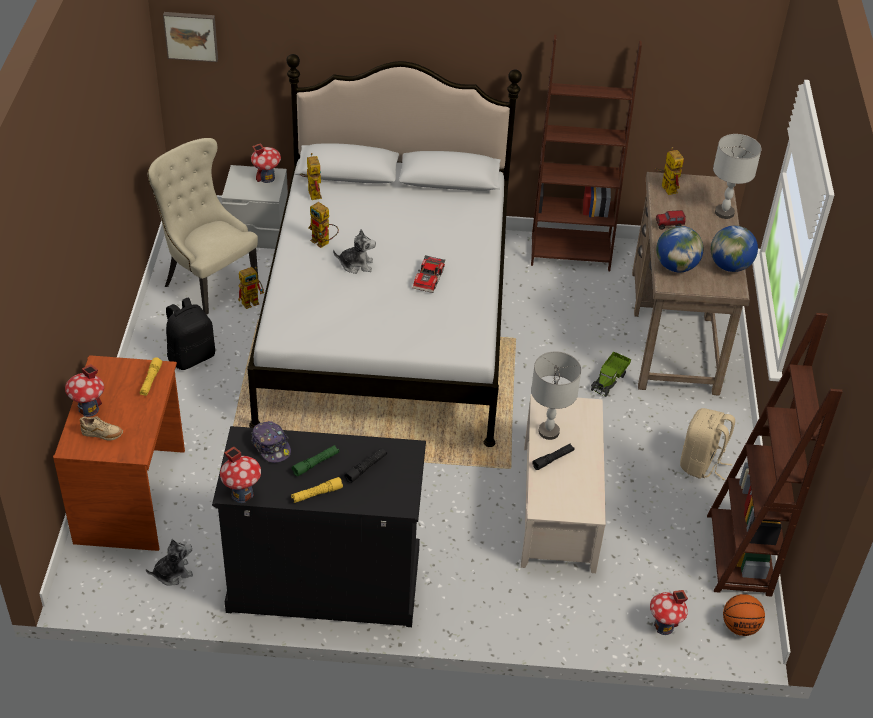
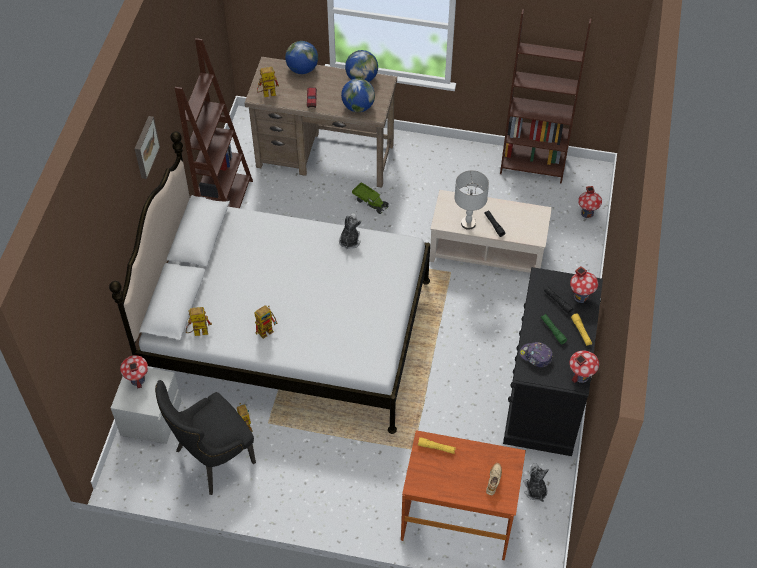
camera: 80 degrees left, 10 degrees up
toy house [65,364,104,417] -> toy house moved to [570,266,598,303]
beige chair [147,138,258,315] -> black chair [155,380,256,495]
picture [163,12,218,62] -> picture moved to [135,116,160,179]
black backpack [166,298,215,370] -> none
cap [251,421,291,463] -> cap turned 120 degrees counterclockwise [519,342,553,367]
plush toy [333,229,376,274] -> plush toy moved to [339,213,361,249]
toy car [413,255,445,293] -> none
beige backpack [680,408,735,480] -> none
grey table lamp [713,134,761,219] -> globe [285,41,318,74]
basketball [723,594,765,636] -> none

